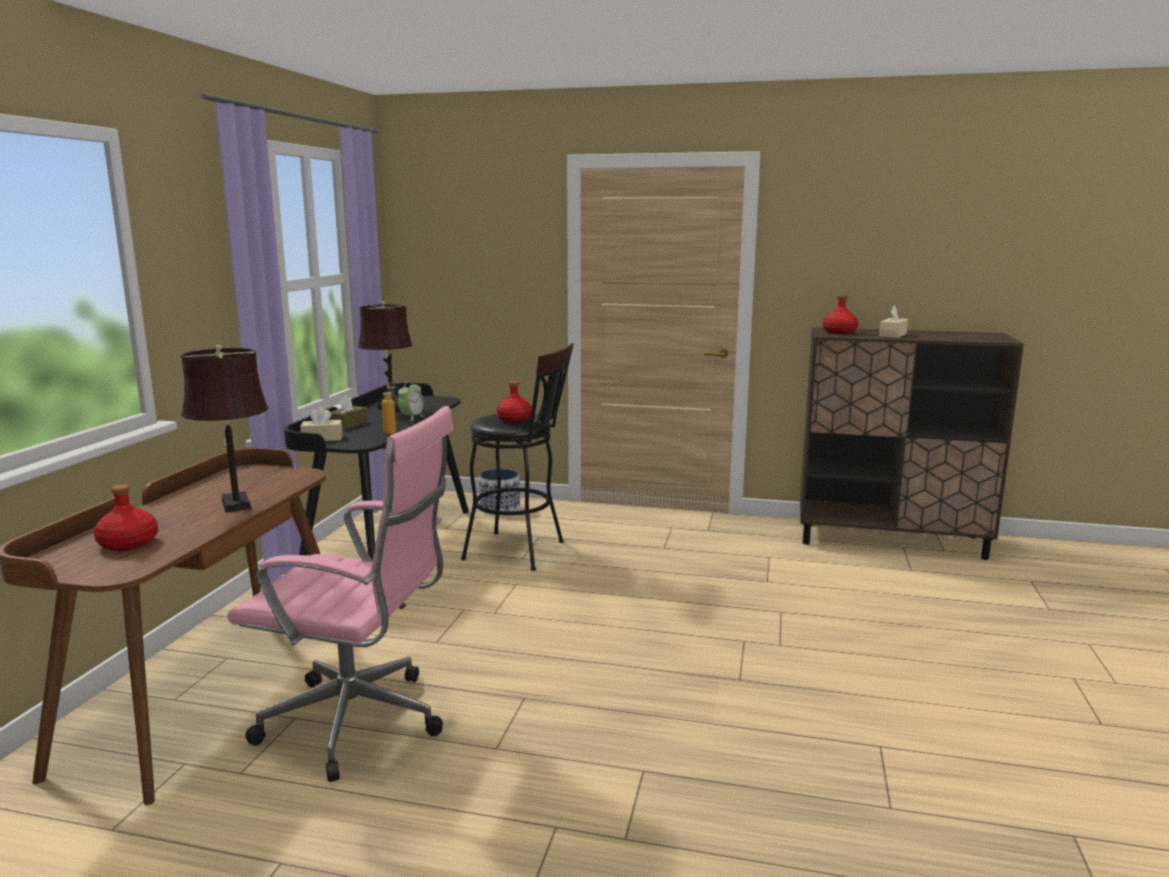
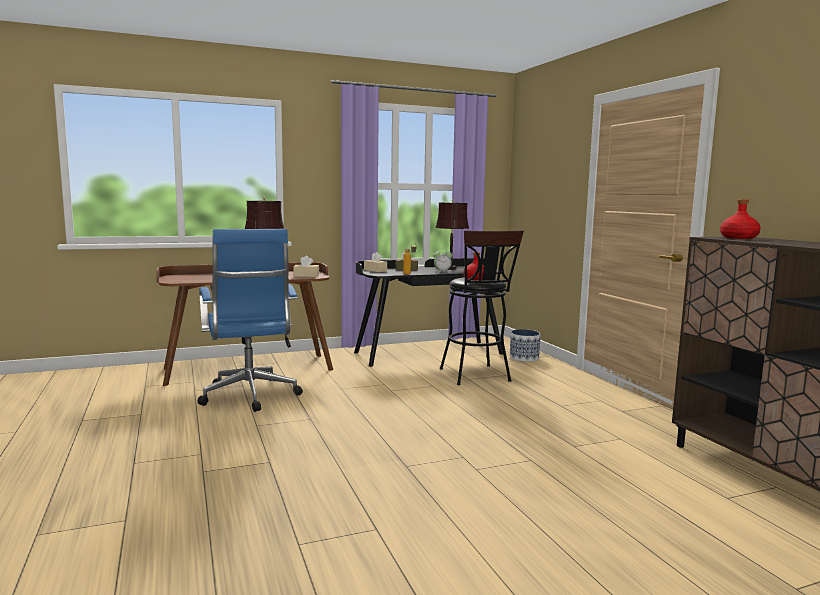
camera: 55 degrees right, 5 degrees down
red bottle [94,484,158,551] -> none
pink office chair [227,406,454,782] -> blue office chair [197,229,303,412]
beige tissue box [879,305,908,338] -> beige tissue box moved to [293,256,319,277]

